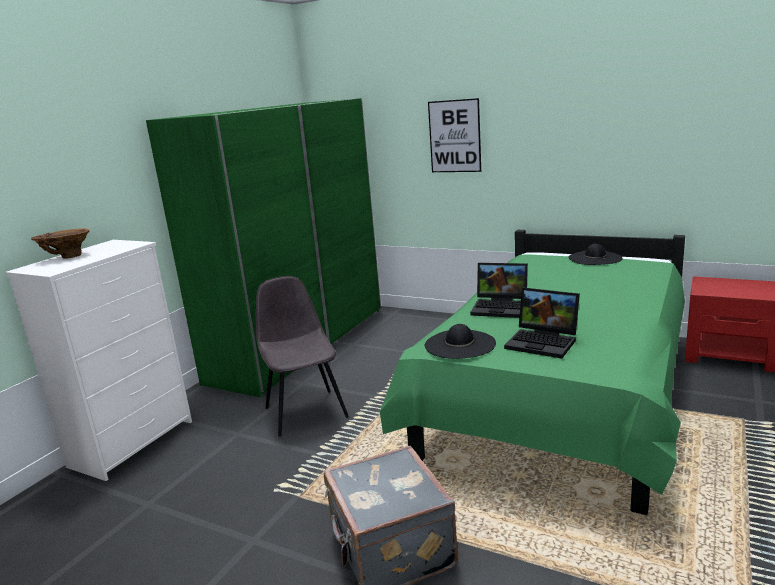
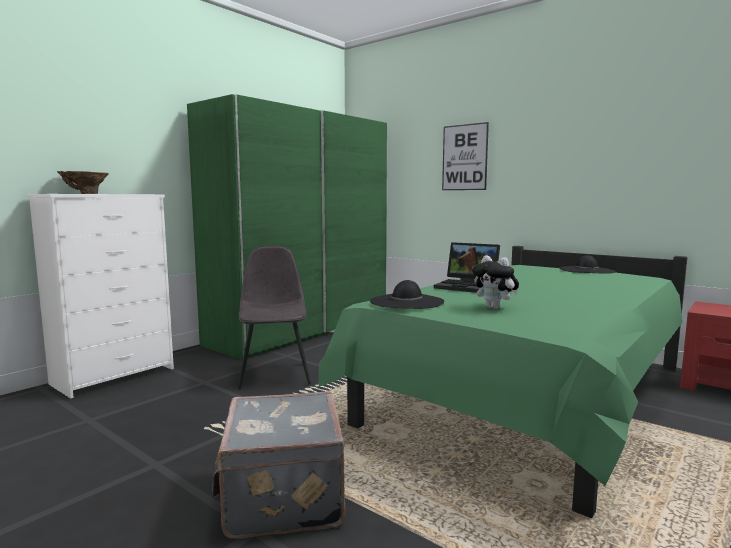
camera: 10 degrees right, 10 degrees down
laptop [504,287,580,359] -> plush toy [472,255,519,309]

